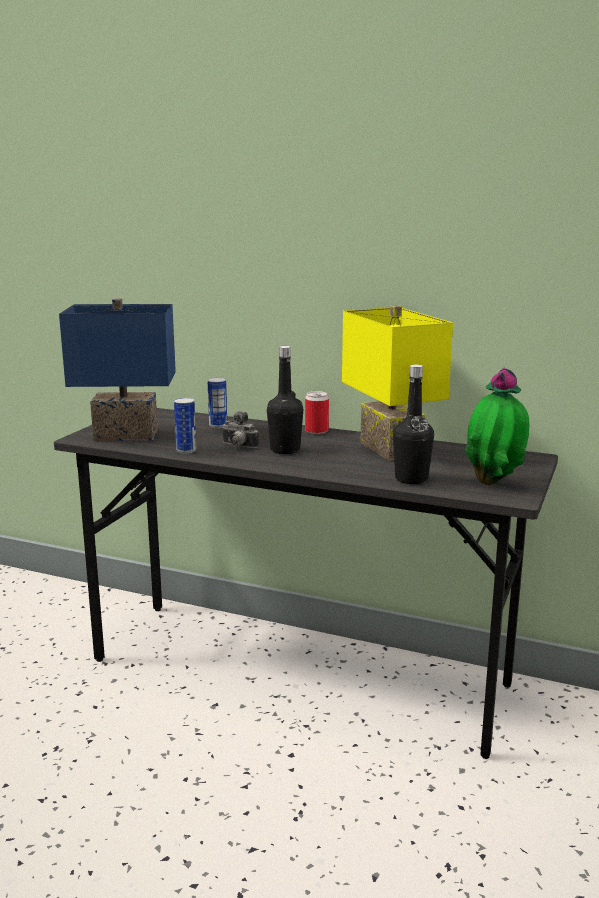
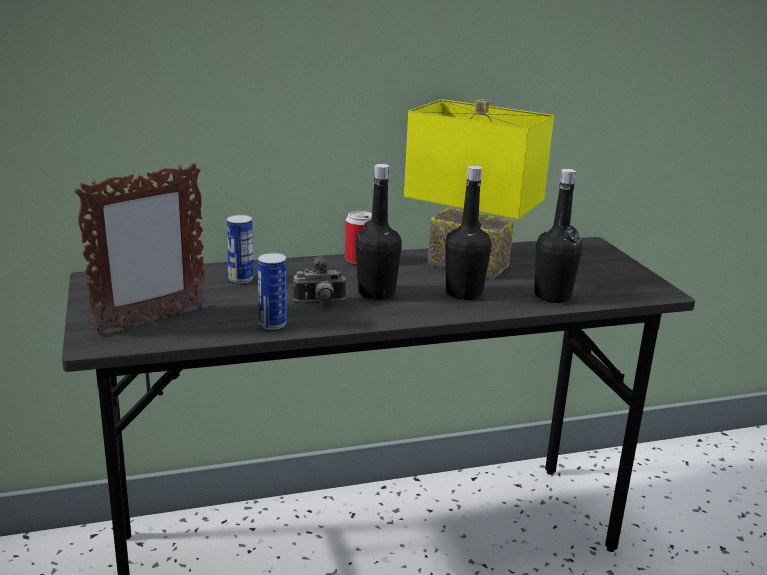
camera: 40 degrees left, 5 degrees up
blue table lamp [59,298,176,441] -> picture frame [74,163,206,334]
potted plant [465,368,530,485] -> none
none -> black bottle [445,165,491,300]

